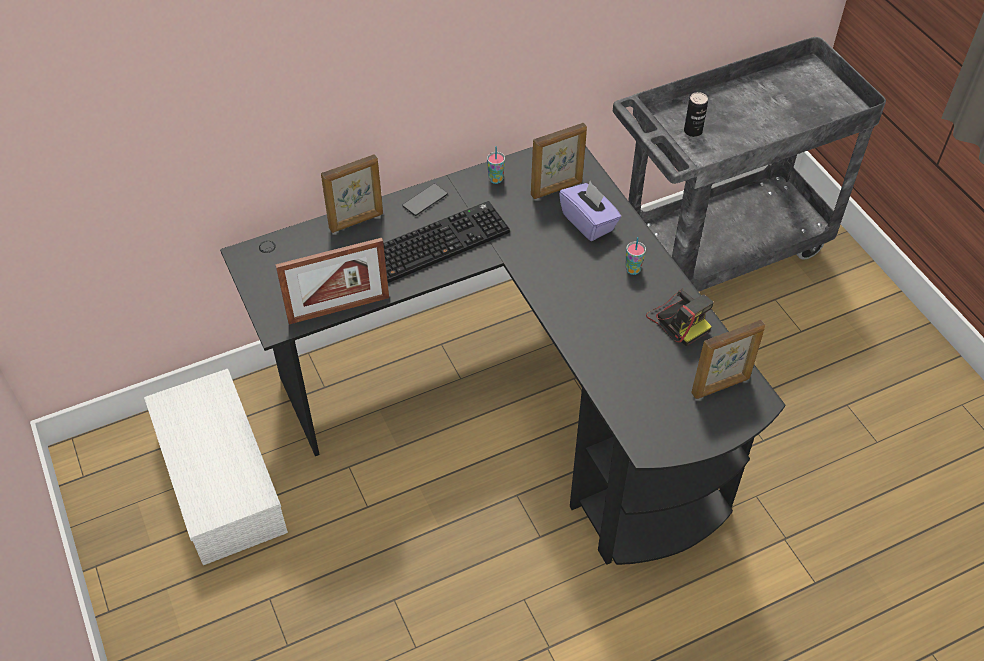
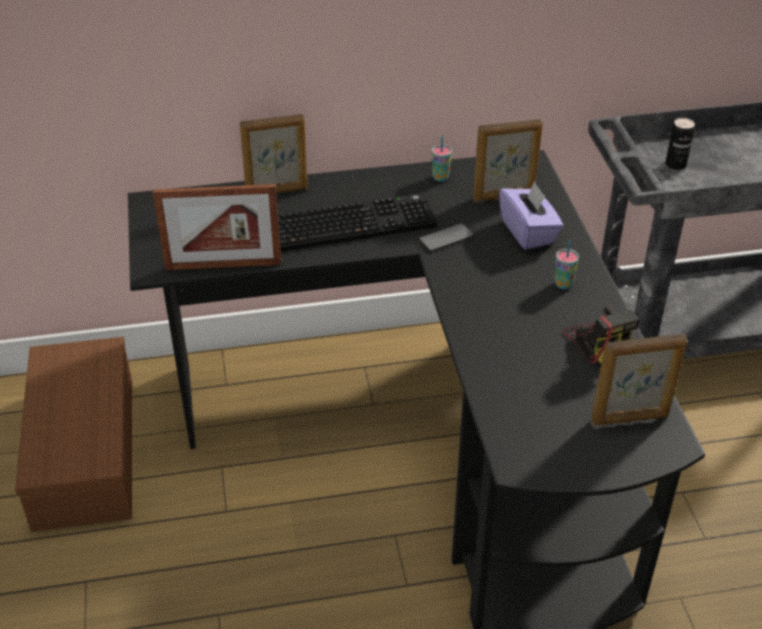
camera: 15 degrees right, 10 degrees down
white storage box [144,369,288,565] -> brown storage box [15,337,132,532]
phone [402,184,448,216] -> phone moved to [419,223,474,252]

